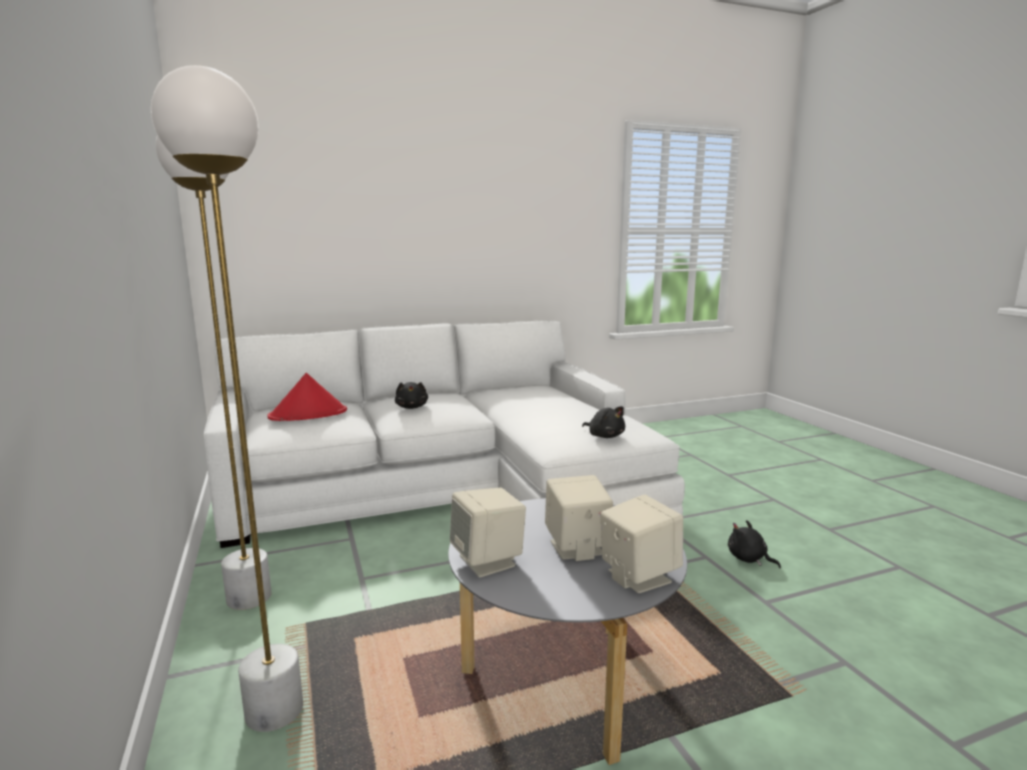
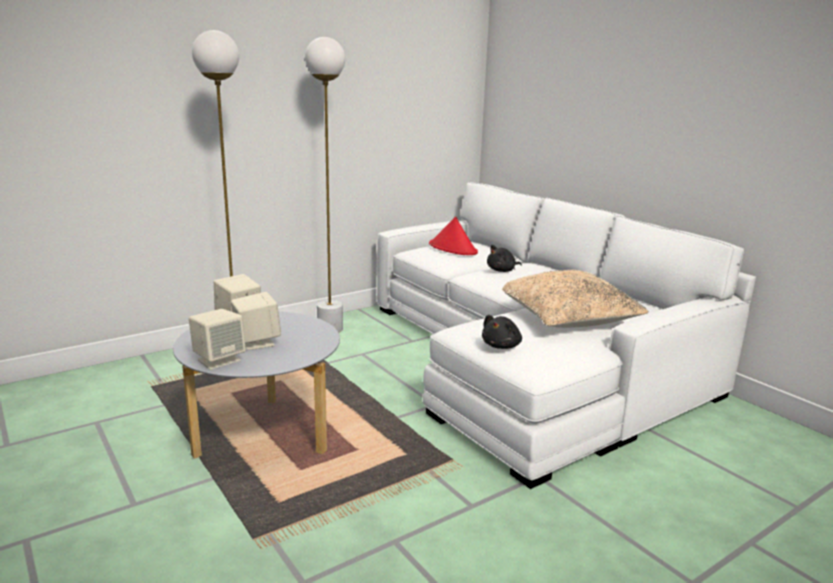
camera: 75 degrees right, 5 degrees up
black plush toy [728,520,781,568] -> none
none -> beige pillow [502,269,648,328]

